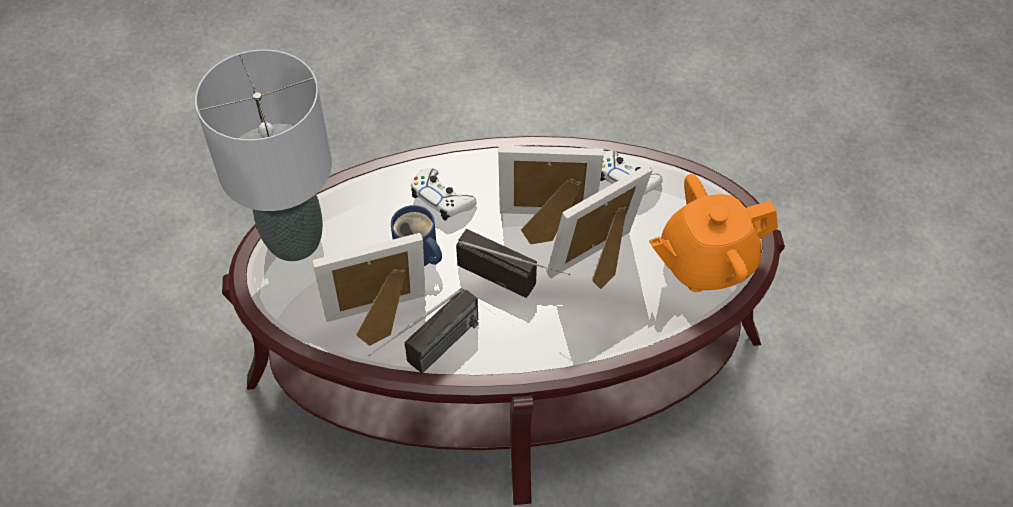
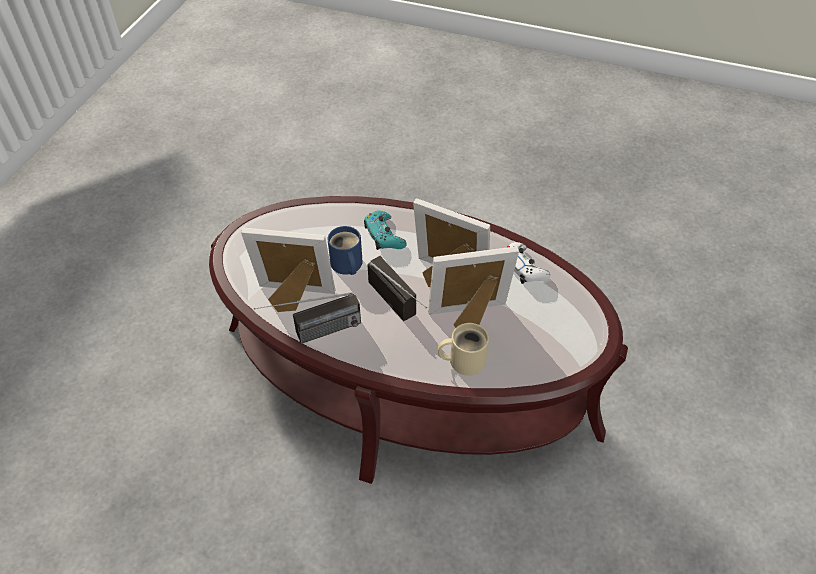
camera: 25 degrees right, 5 degrees down
grey table lamp [195,49,332,261] -> none
white game controller [411,168,477,221] -> turquoise game controller [364,211,407,250]
orange teapot [649,174,778,292] -> none
none -> beige mug [438,323,489,376]

